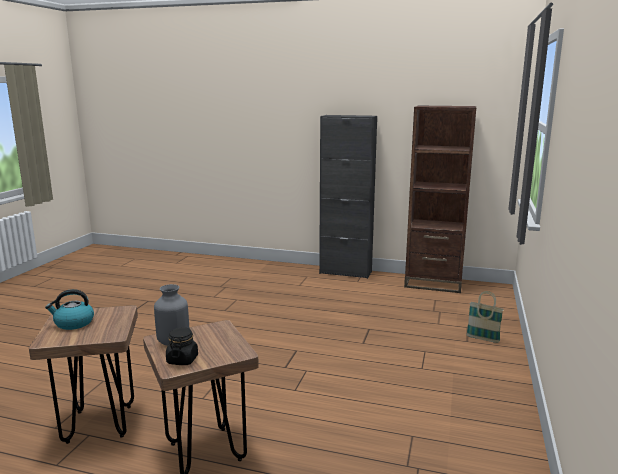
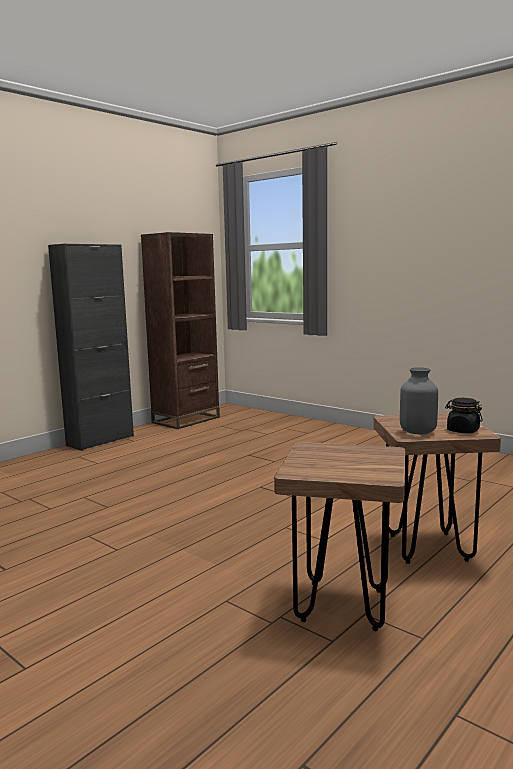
camera: 65 degrees left, 5 degrees down
kettle [45,289,94,330] -> none
basket [466,291,504,343] -> none

